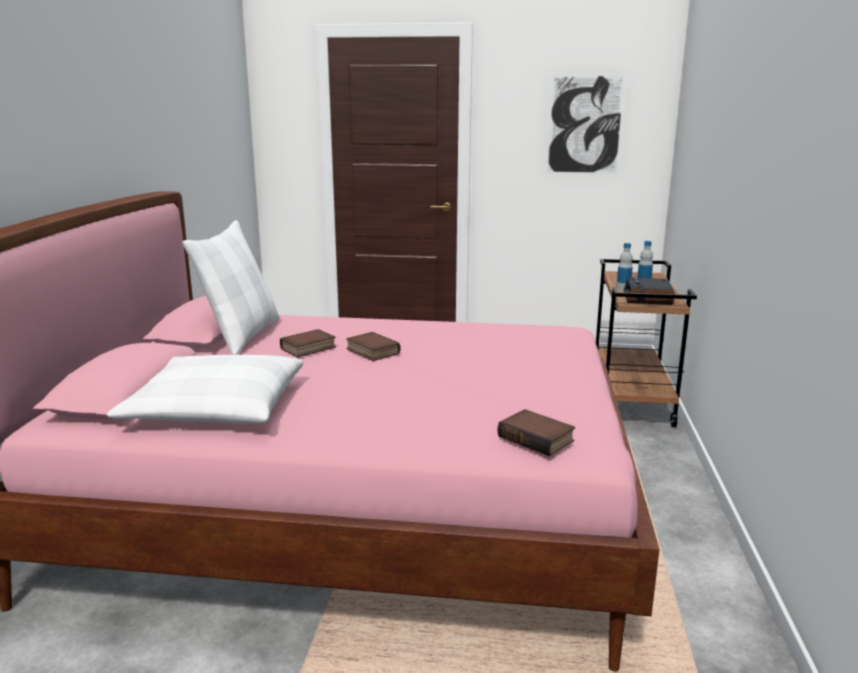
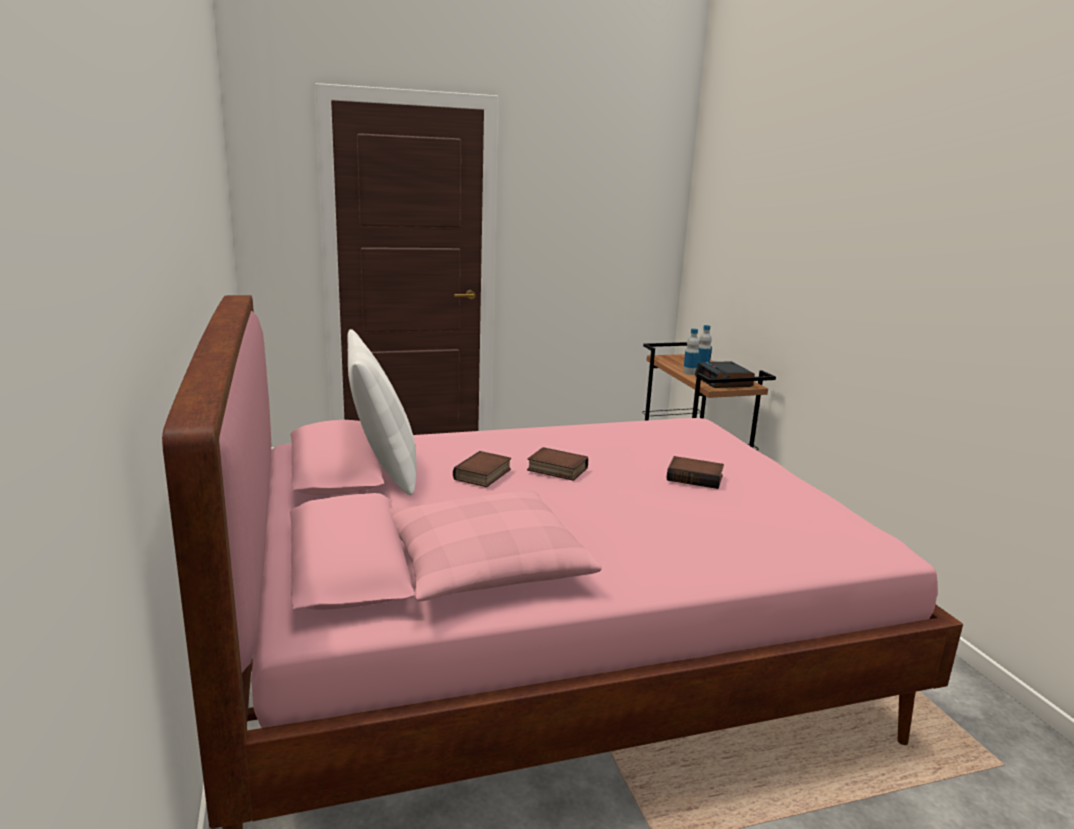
camera: 25 degrees left, 0 degrees up
white pillow [107,355,304,424] -> pink pillow [390,491,602,602]
book [498,409,575,456] -> book moved to [667,456,724,489]
picture [546,74,626,175] -> none

